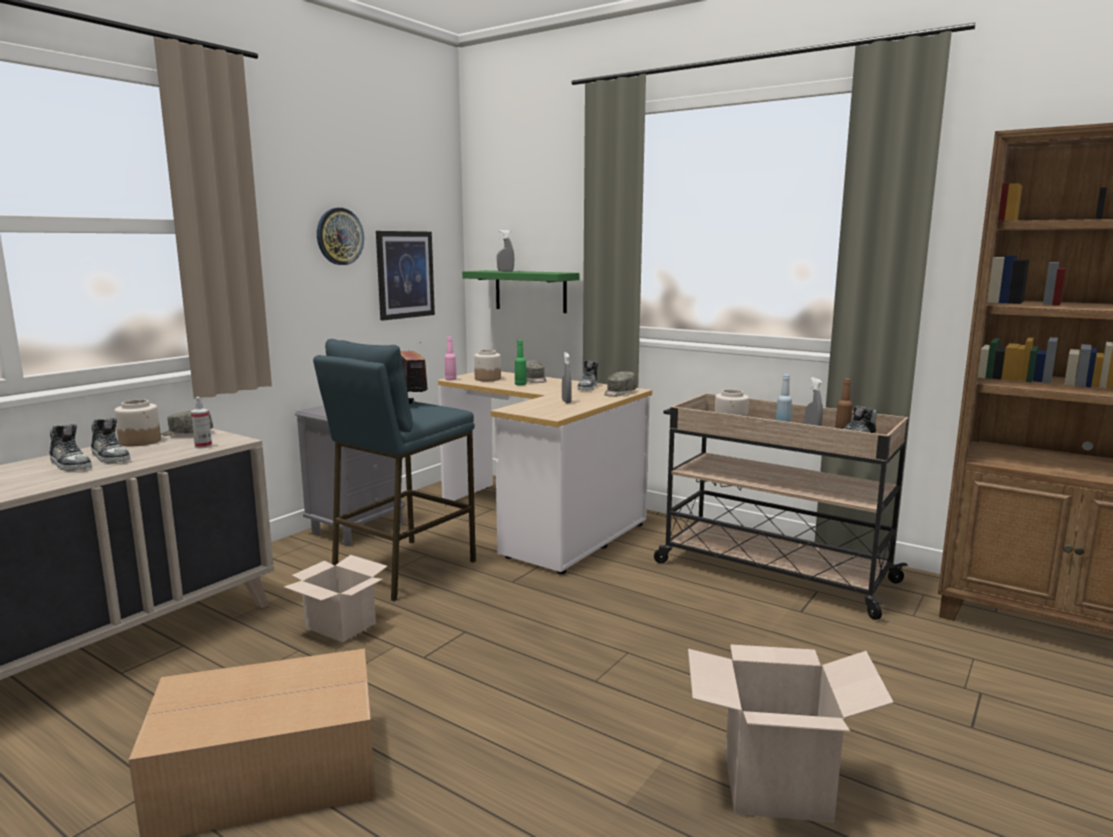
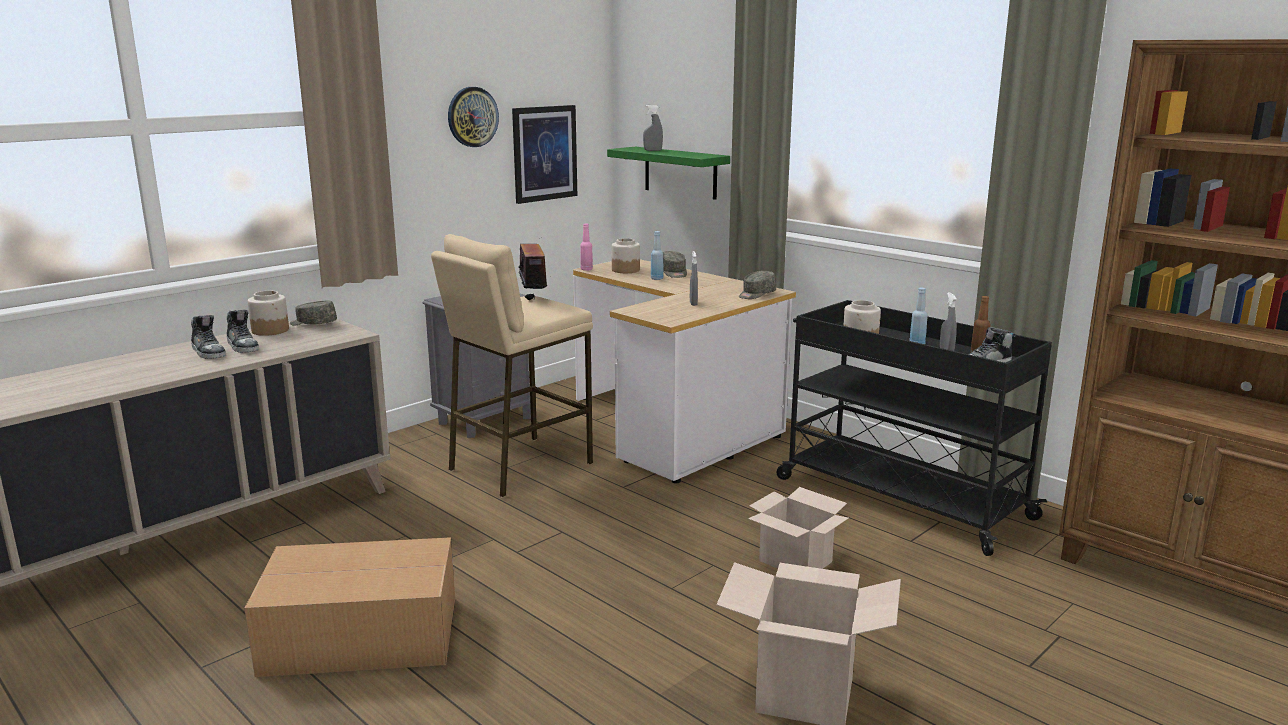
camera: 10 degrees right, 5 degrees up
spray bottle [191,397,212,448] -> none
cardboard box [284,555,387,642] -> cardboard box moved to [748,487,849,569]
blue stool [313,339,476,601] -> beige stool [431,234,593,497]
green bottle [515,340,527,385] -> blue bottle [651,231,663,280]
shoe [578,360,598,391] -> none
beige cart [654,393,909,620] -> black cart [777,300,1052,556]

